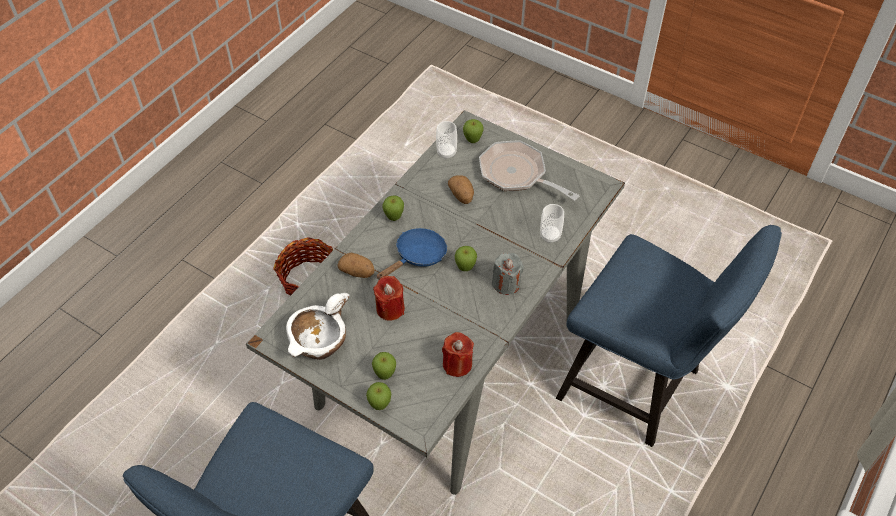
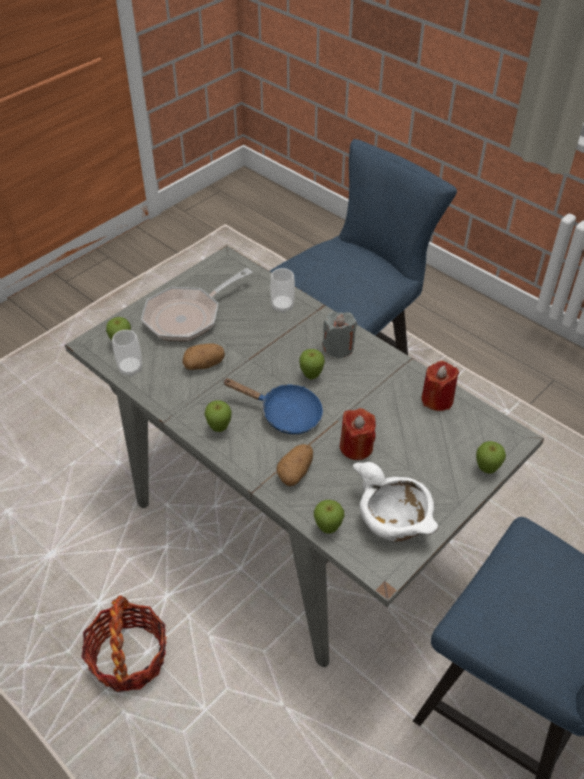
camera: 80 degrees left, 5 degrees down
apple [372,352,396,380] -> apple moved to [314,500,344,534]
blue frying pan [377,228,447,280] -> blue frying pan turned 150 degrees clockwise [223,378,323,434]

